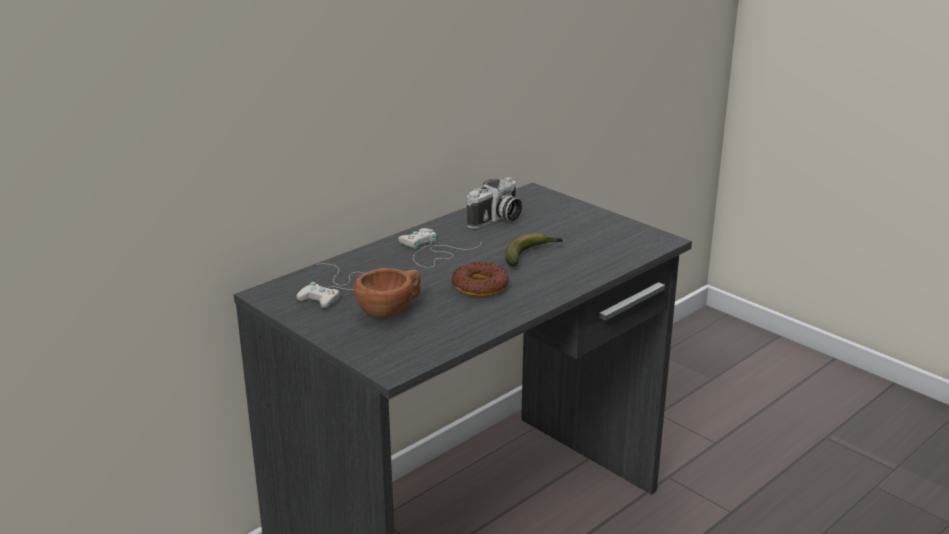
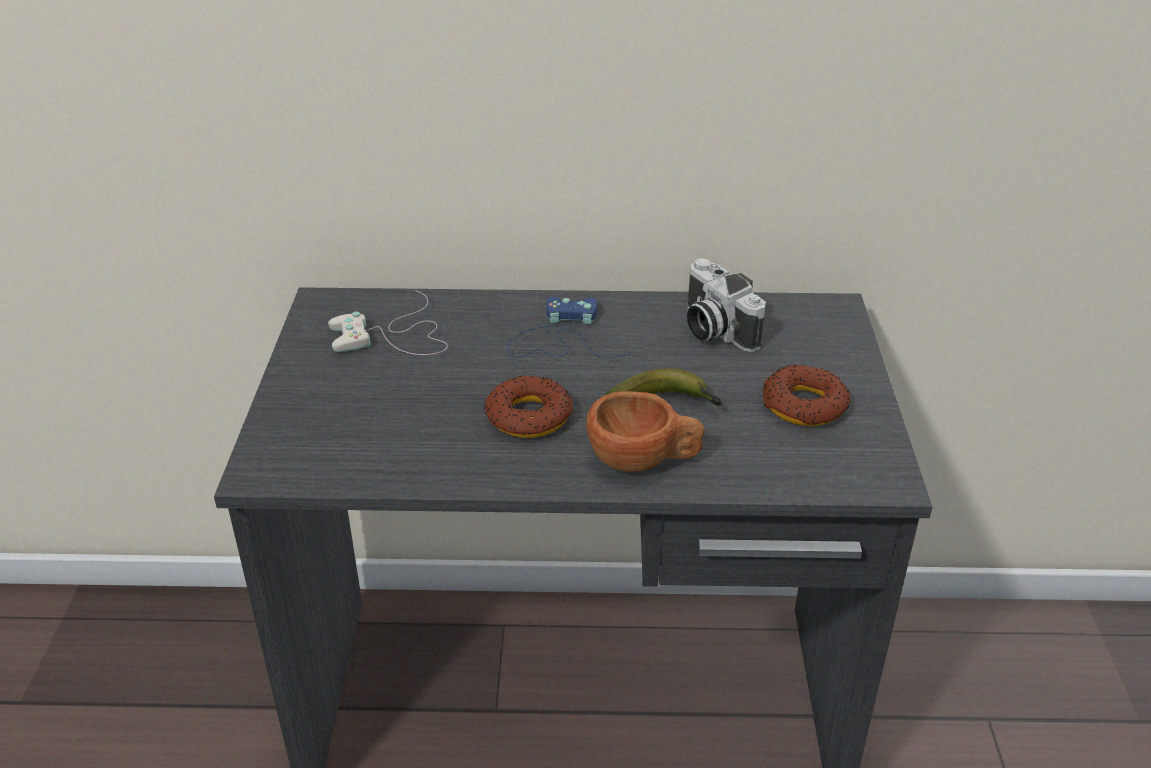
camera: 45 degrees right, 10 degrees up
brown cup [354,268,421,319] -> brown cup moved to [586,391,705,472]
white game controller [398,228,482,268] -> blue game controller [507,297,631,358]
camera [467,177,522,229] -> camera turned 60 degrees clockwise [687,258,766,352]
none -> donut [762,365,851,426]

